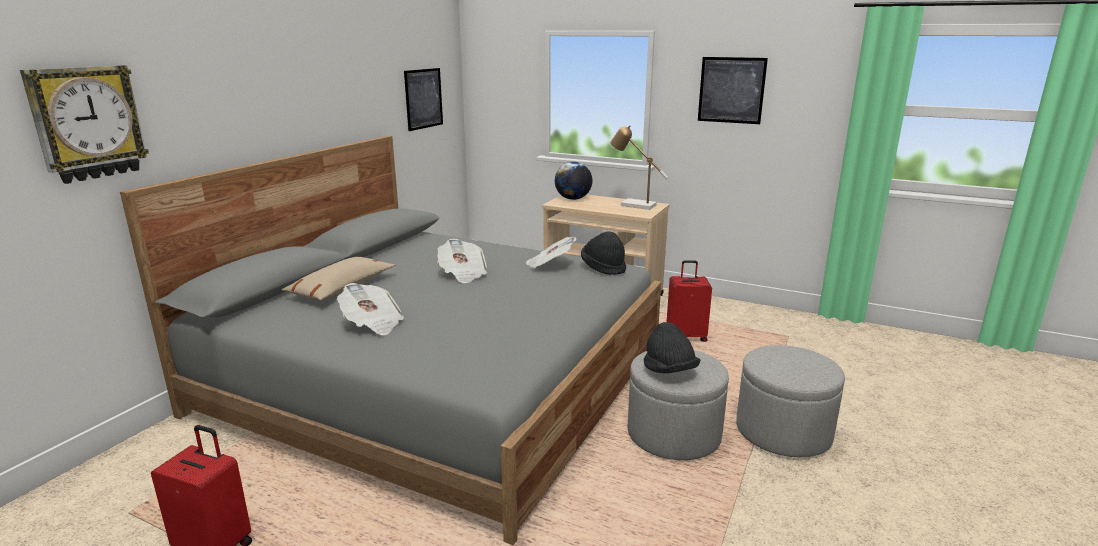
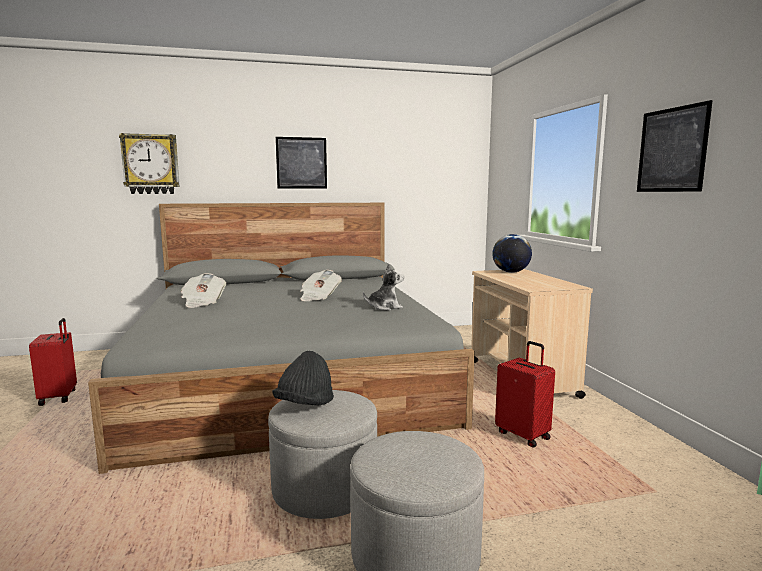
camera: 50 degrees right, 10 degrees down
beige pillow [282,257,395,301] -> none
picture [404,68,443,131] -> picture moved to [276,137,327,189]
newspaper [526,237,576,269] -> plush toy [363,263,404,310]
black hat [581,232,626,275] -> none
table lamp [610,125,668,210] -> none

